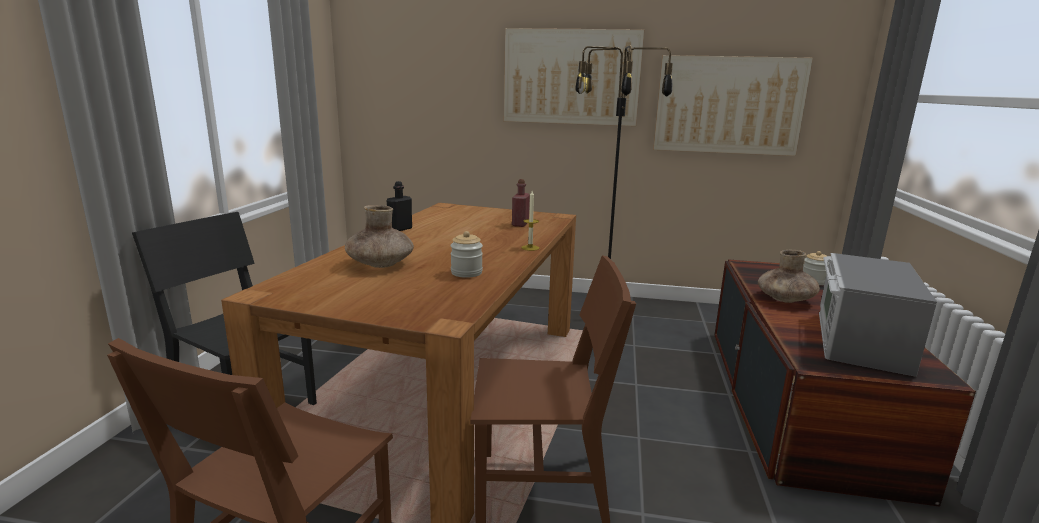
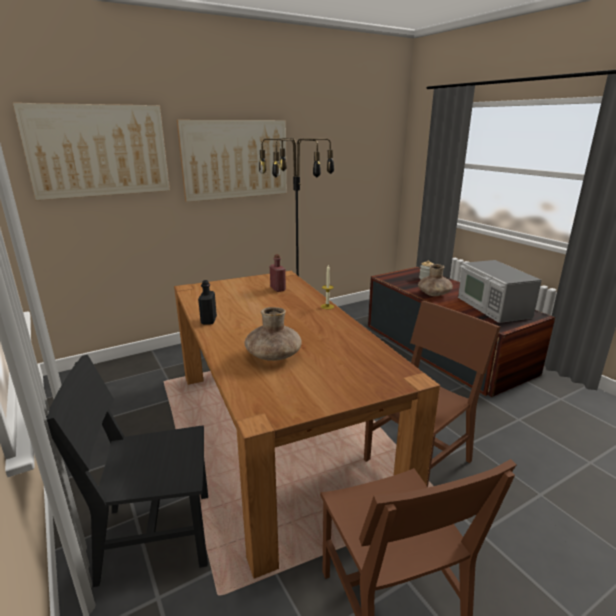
camera: 40 degrees left, 5 degrees up
jar [450,231,483,278] -> none
picture [653,55,813,156] -> picture moved to [13,103,170,200]

